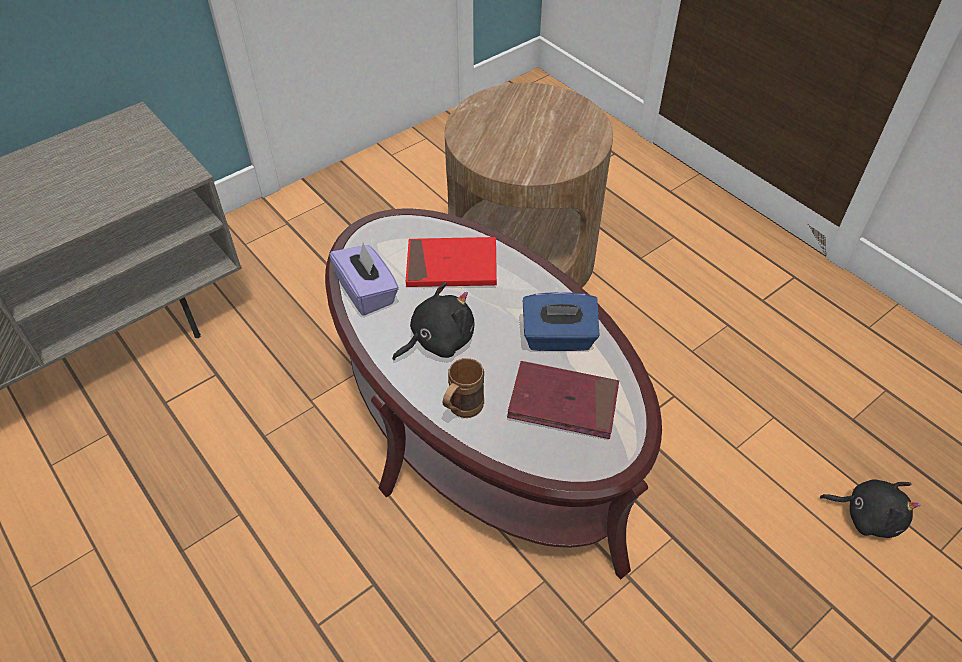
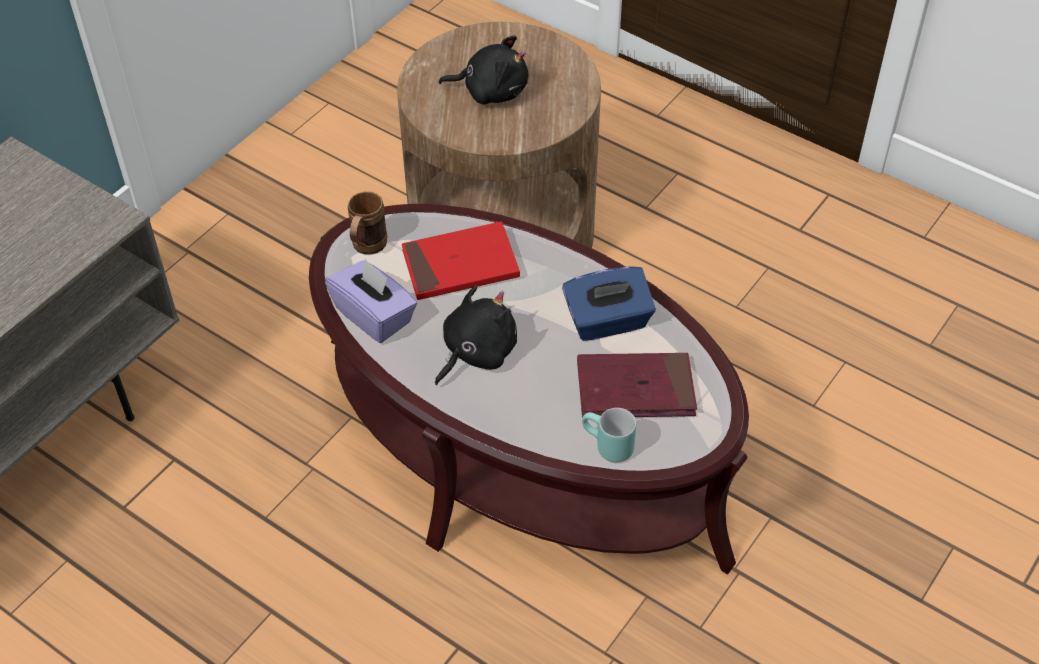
camera: 15 degrees left, 0 degrees up
brown mug [442,358,484,418] -> brown mug moved to [348,192,387,255]
black plush toy [820,479,921,538] -> black plush toy moved to [439,35,529,104]
none -> turquoise mug [582,408,636,462]

